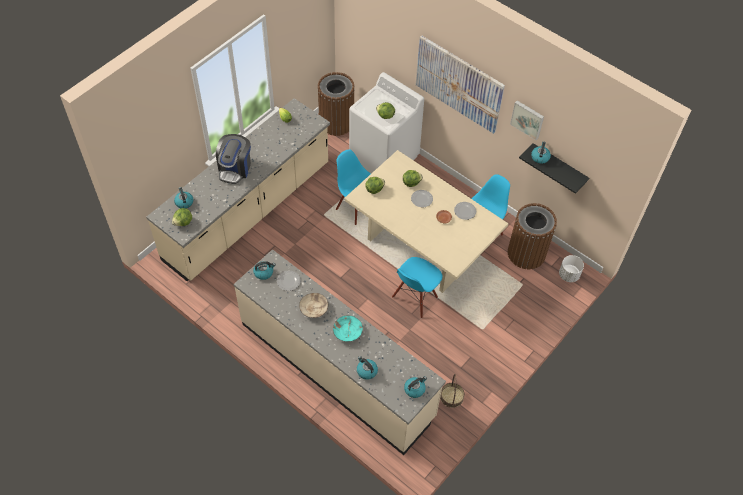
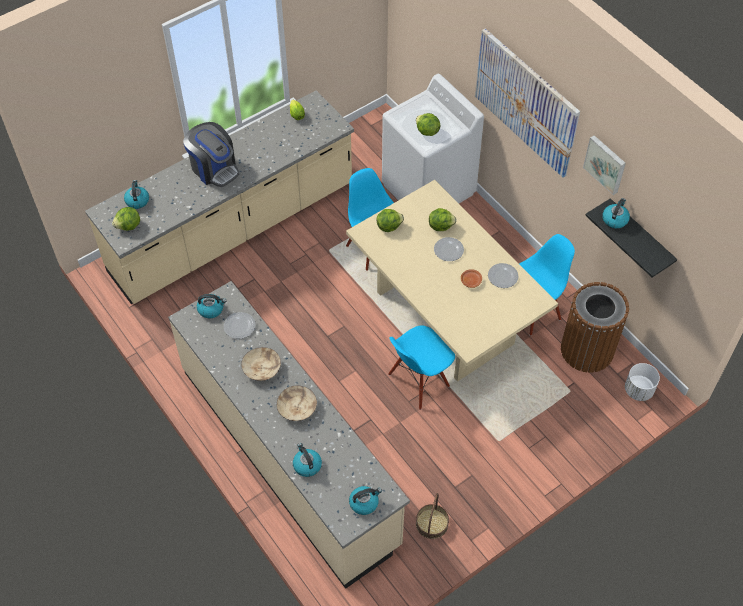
camera: 15 degrees right, 0 degrees up
coffee machine [216,134,251,184] -> coffee machine turned 75 degrees counterclockwise [183,122,239,187]
brown trash can [318,72,355,136] -> none
turquoise bowl [333,316,363,342] -> beige bowl [277,385,317,421]

